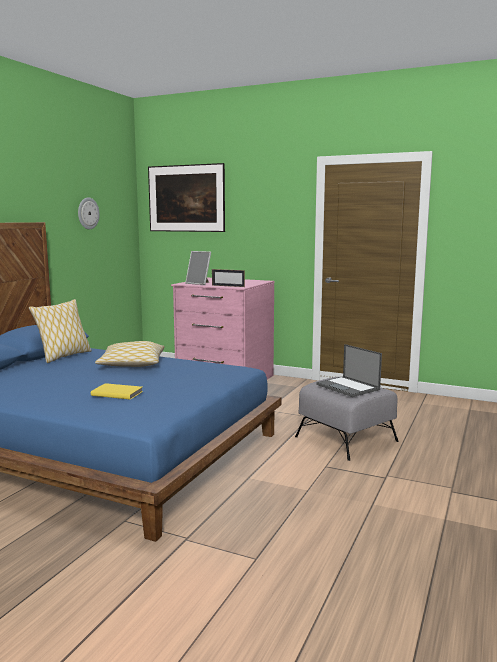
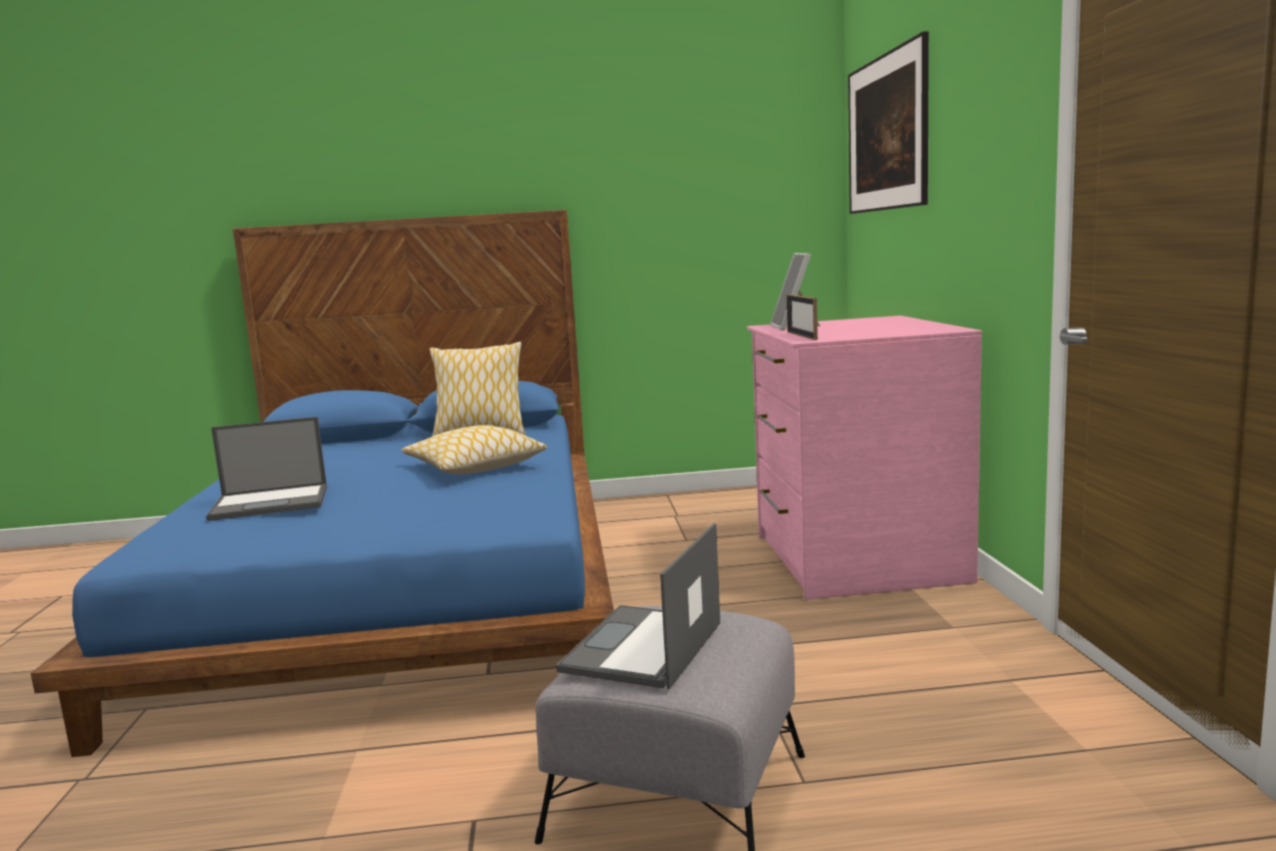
camera: 60 degrees right, 0 degrees up
wall clock [78,197,100,229] -> none
yellow book [91,383,143,400] -> laptop [206,417,327,521]

